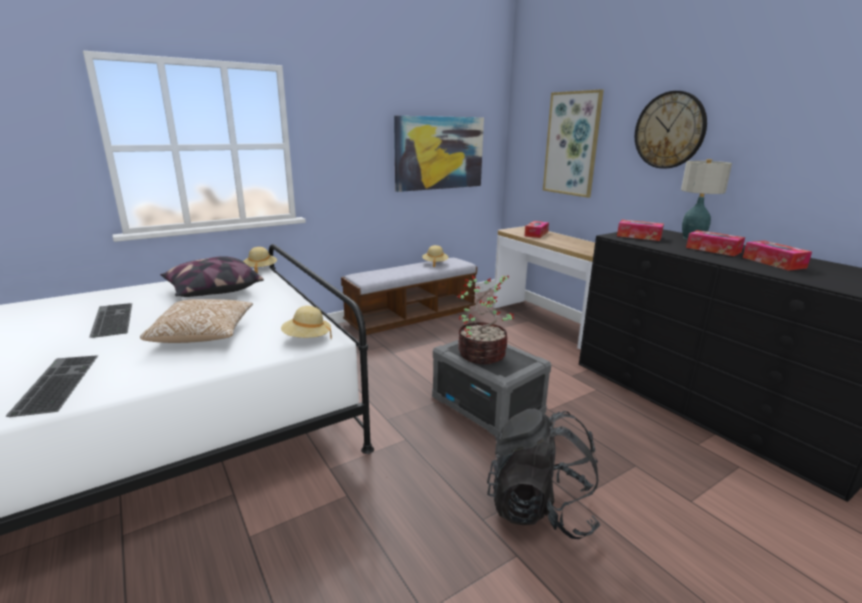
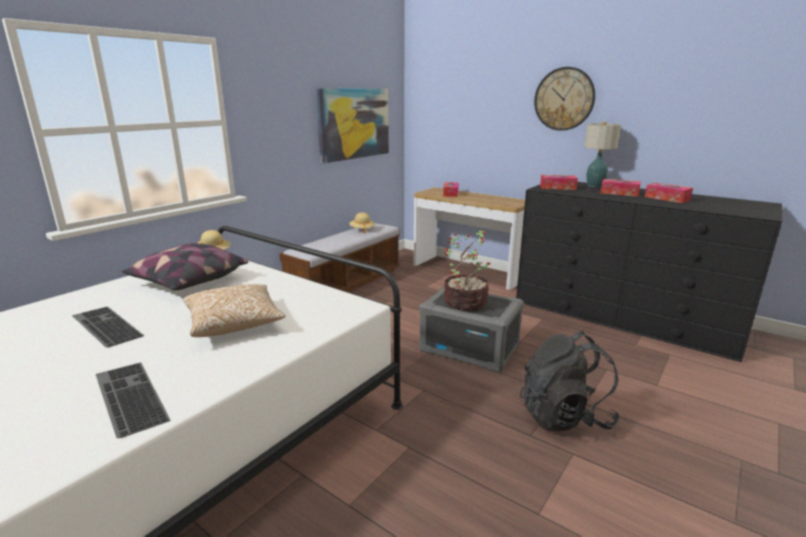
camera: 20 degrees left, 0 degrees up
beige hat [281,306,332,339] -> none
picture [543,89,604,198] -> none

